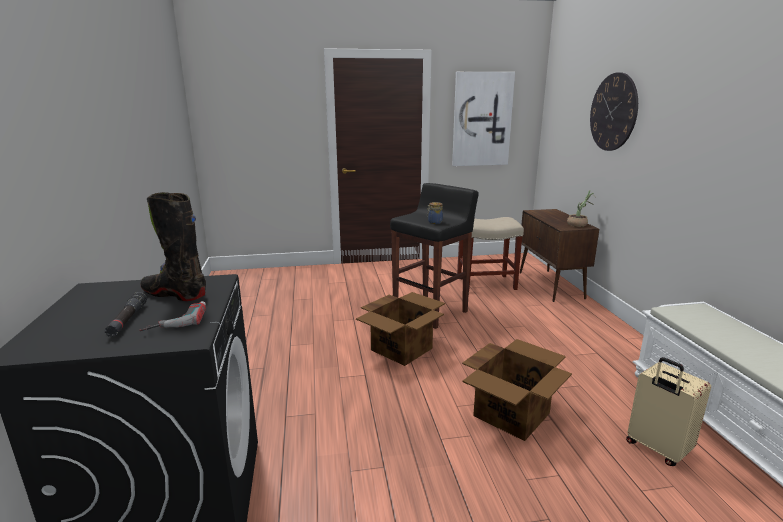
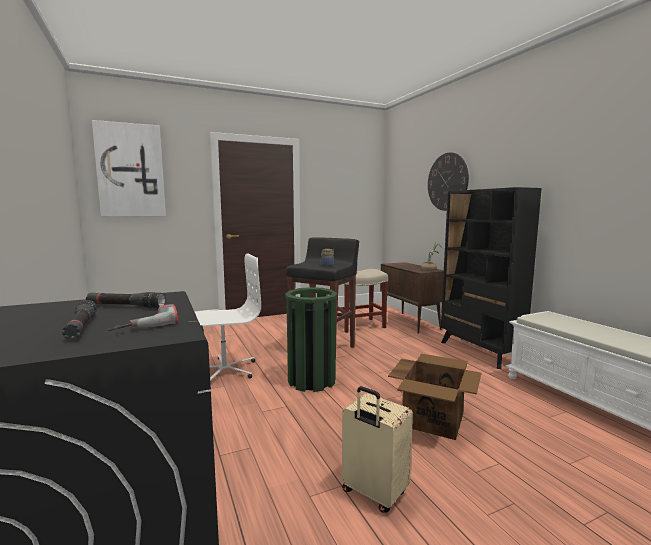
camera: 15 degrees left, 10 degrees down
black boot [140,192,206,301] -> black flashlight [86,292,166,308]
cardboard box [356,292,445,366] -> green trash can [285,287,338,392]
picture [452,72,515,166] -> picture moved to [91,120,166,217]
beige suitcase [626,357,711,466] -> beige suitcase moved to [342,386,413,513]
none -> white office chair [195,253,261,380]
none -> black bookcase [441,187,542,369]

